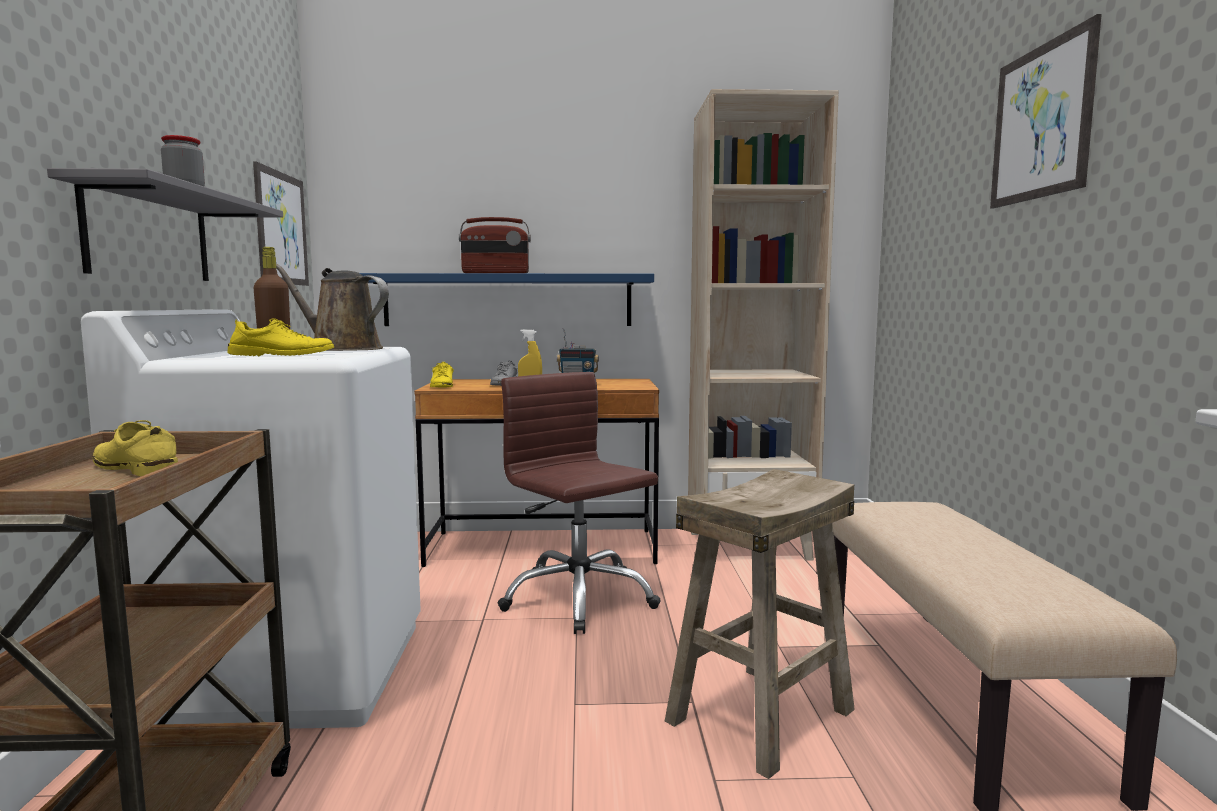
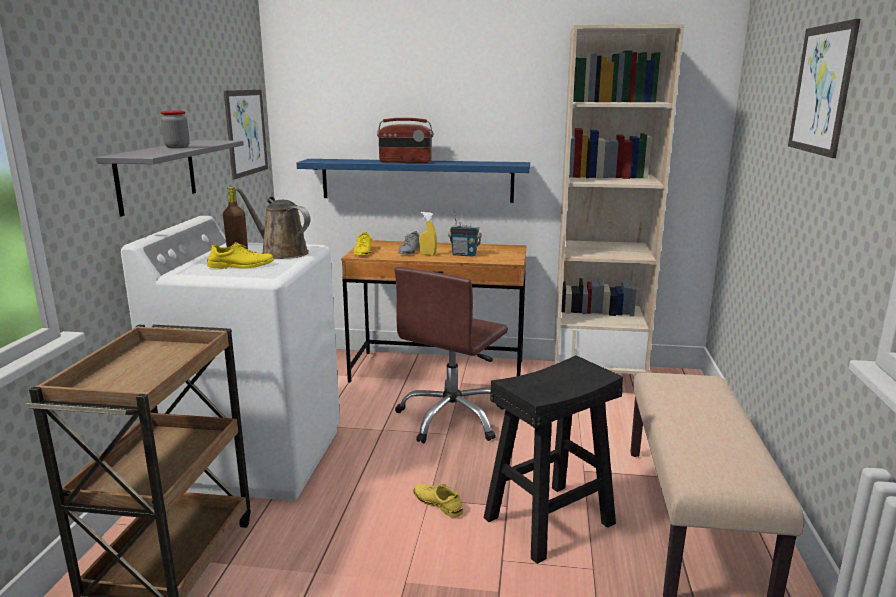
camera: 10 degrees right, 10 degrees up
yellow shoe [92,420,178,476] -> yellow shoe moved to [413,484,463,518]
brown office chair [498,372,661,634] -> brown office chair turned 120 degrees counterclockwise [395,267,508,443]
beige stool [665,469,855,779] -> black stool [484,355,623,564]

